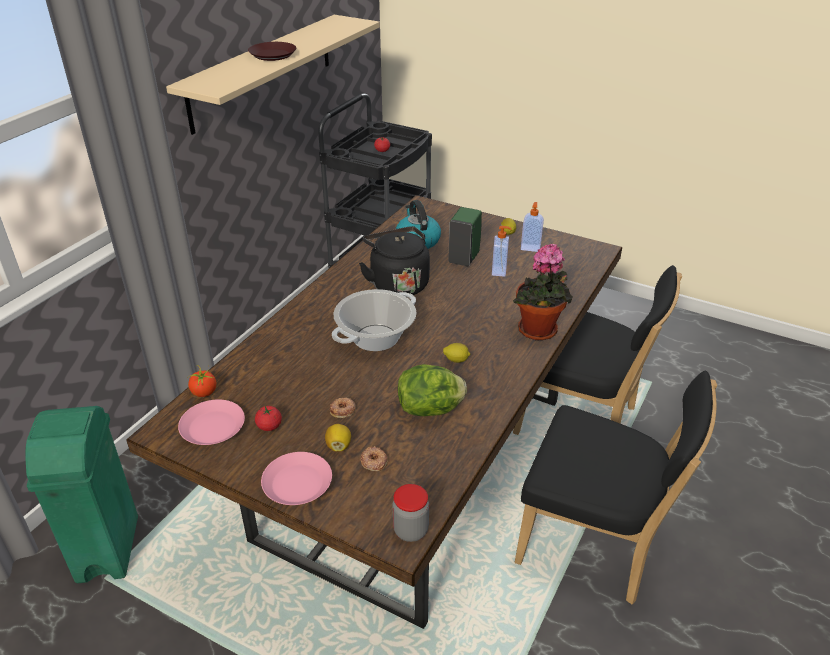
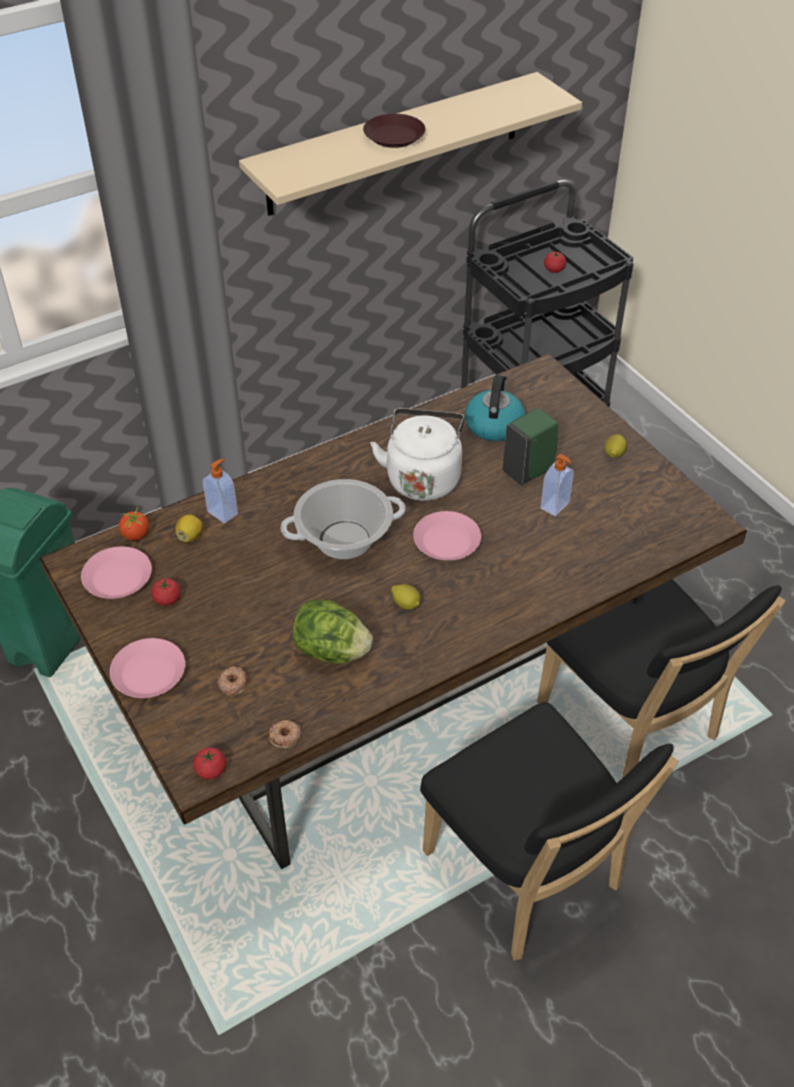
camera: 30 degrees right, 10 degrees up
lemon [325,424,351,452] -> lemon moved to [175,514,203,542]
donut [330,397,356,418] -> donut moved to [268,720,302,748]
black kettle [359,226,430,295] -> white kettle [370,408,465,501]
jar [393,484,429,542] -> tomato [193,747,226,779]
potted plant [513,244,572,341] -> none
soap dispenser [521,202,544,252] -> soap dispenser moved to [203,459,238,523]
none -> pink plate [413,511,481,560]

